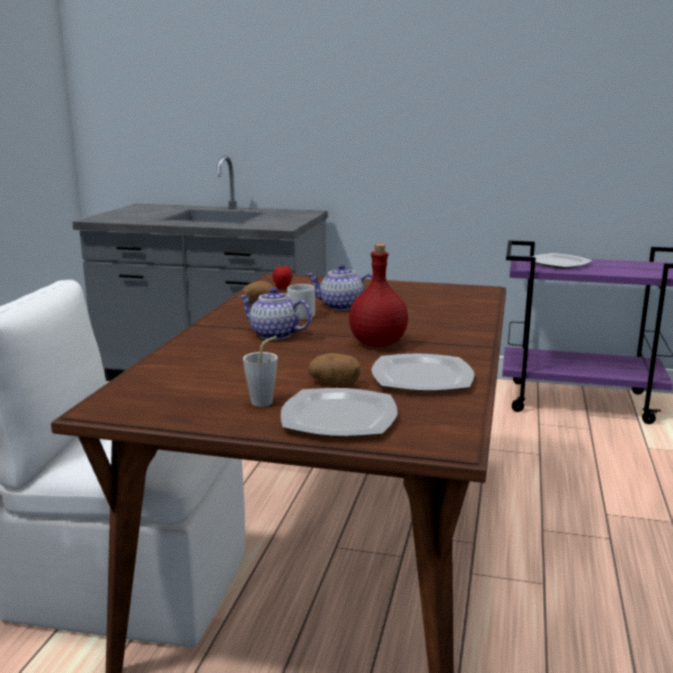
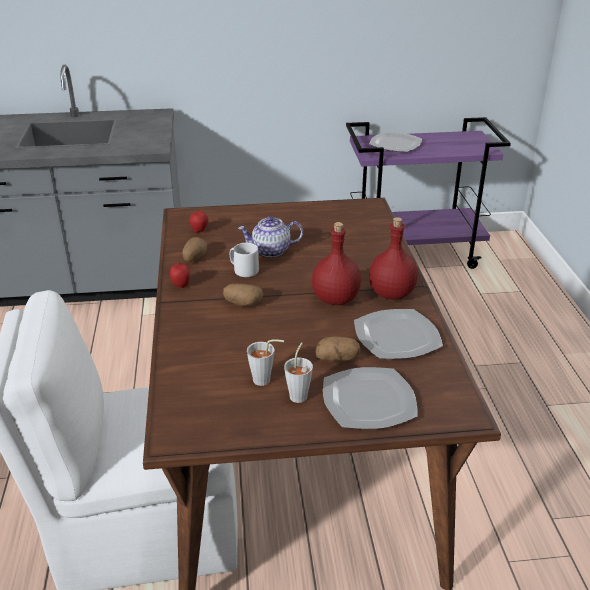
camera: 20 degrees left, 15 degrees up
teapot [239,287,312,340] -> potato [223,284,264,306]
none -> apple [170,263,190,288]
none -> grey cup [247,339,284,386]
none -> red bottle [369,217,418,300]

